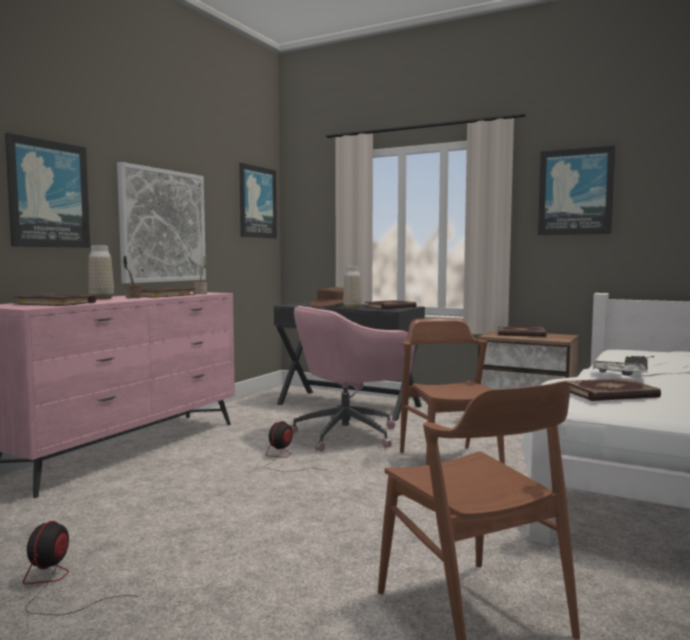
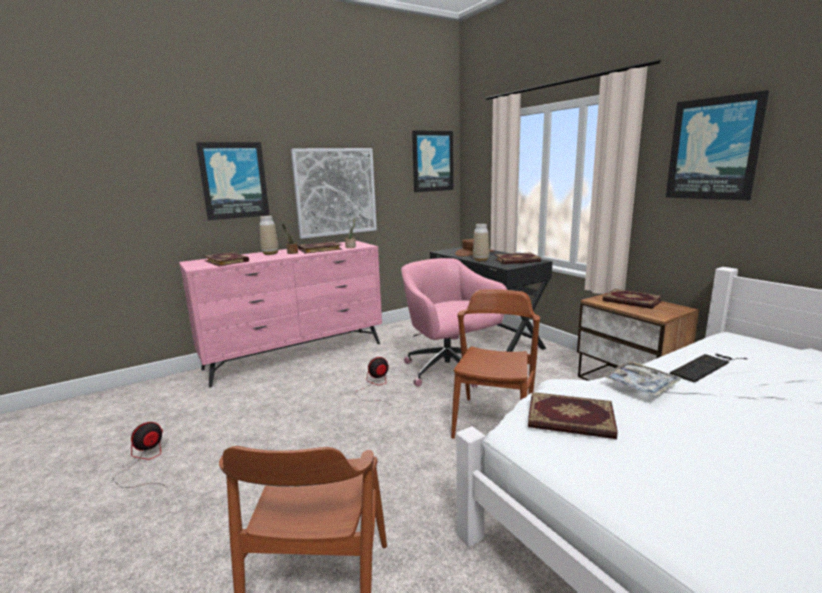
camera: 30 degrees right, 10 degrees up
pink office chair [290,306,415,451] -> pink office chair turned 60 degrees clockwise [401,258,507,388]

